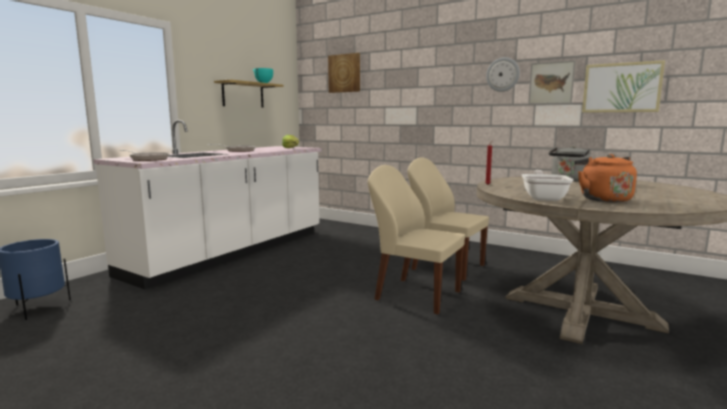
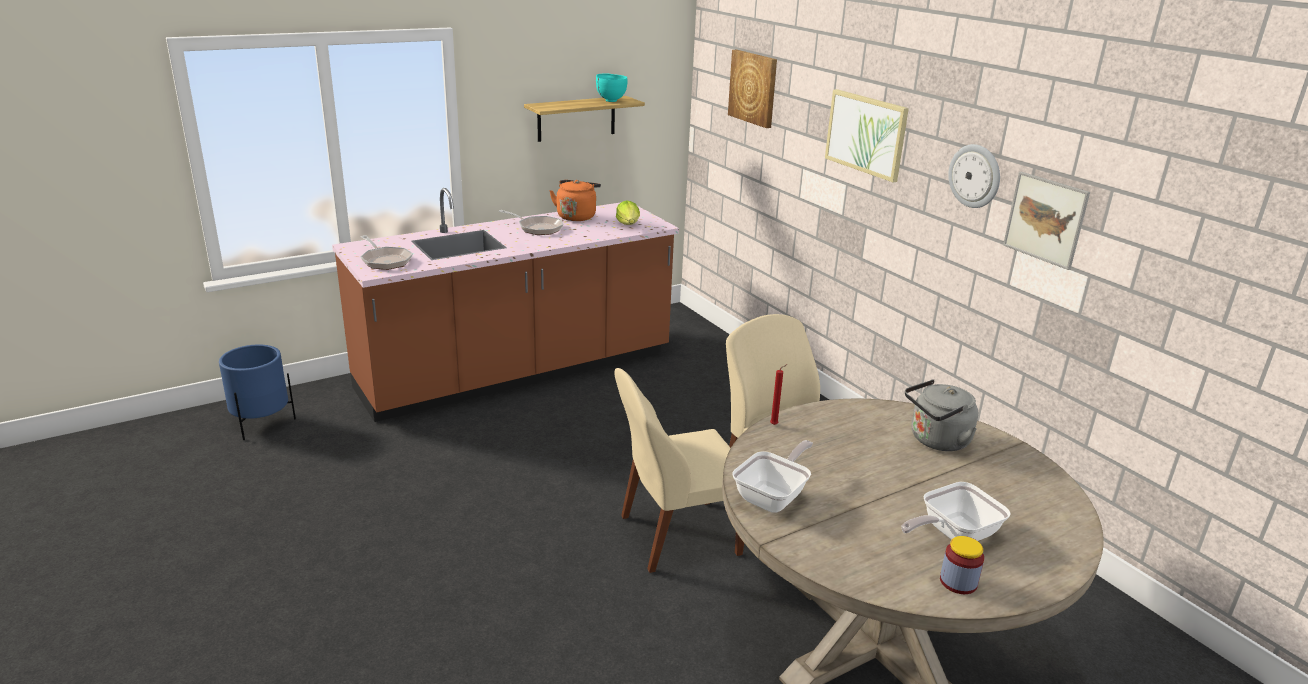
camera: 25 degrees right, 15 degrees up
white counter [94,120,322,289] -> brown counter [332,188,679,422]
beige chair [368,165,465,314] -> beige chair turned 75 degrees counterclockwise [614,368,744,573]
orange kettle [574,154,637,202] -> orange kettle moved to [549,180,601,221]
picture [582,60,665,113] -> picture moved to [825,89,909,183]
none -> frying pan [901,482,1011,541]
none -> jar [940,536,984,594]

